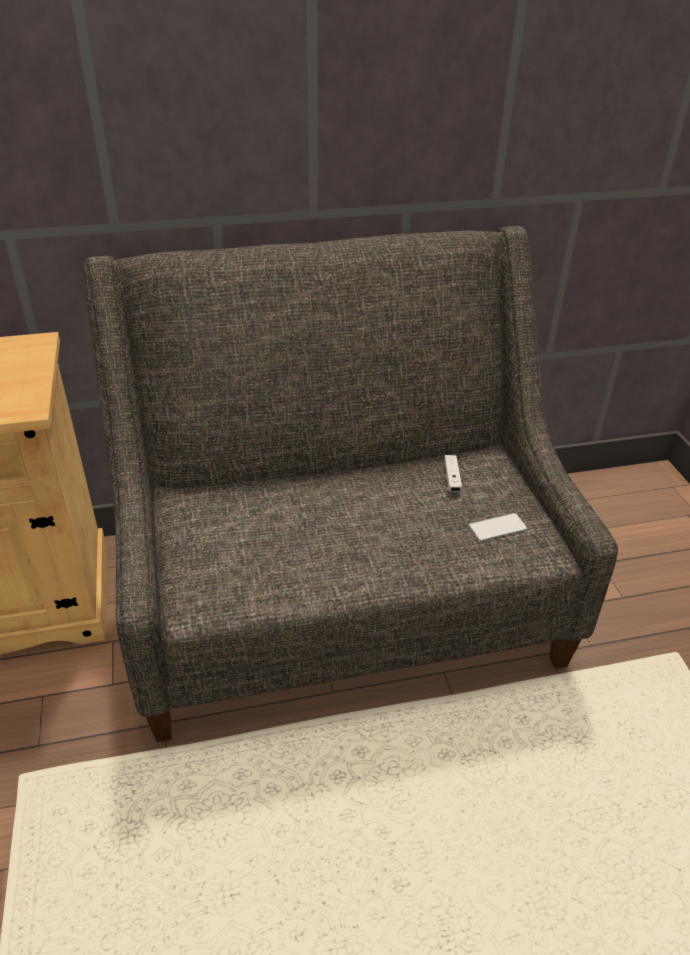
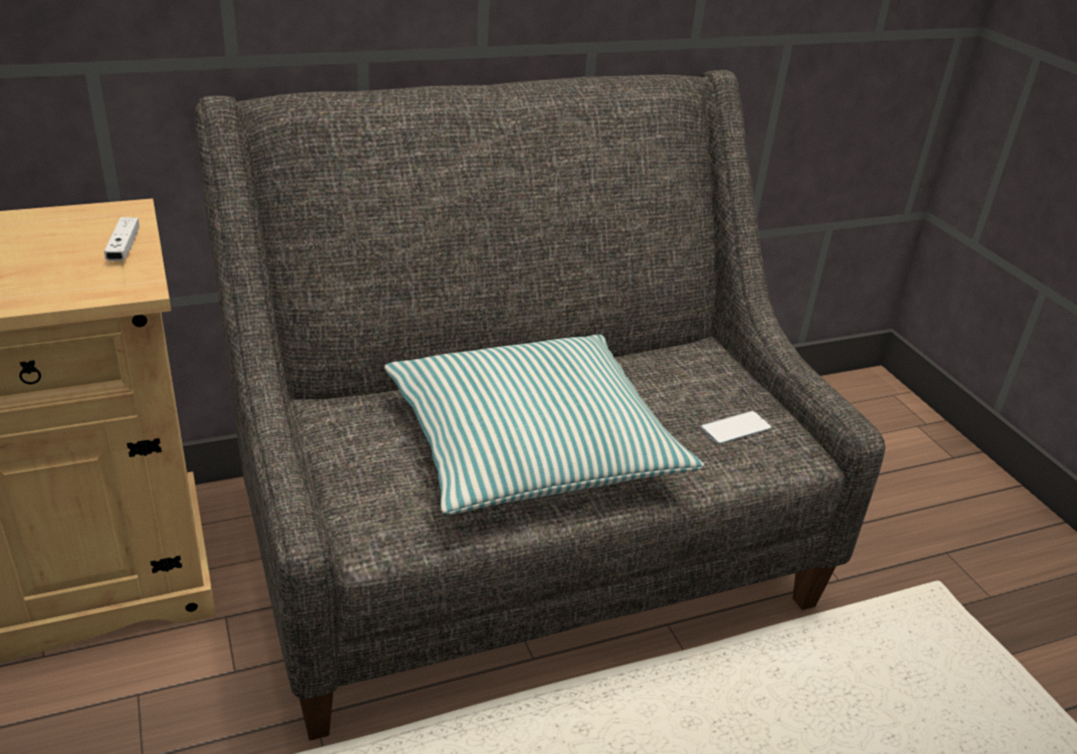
camera: 10 degrees left, 5 degrees down
white game controller [444,455,462,492] -> white game controller moved to [104,217,139,261]
none -> pillow [384,334,704,514]

